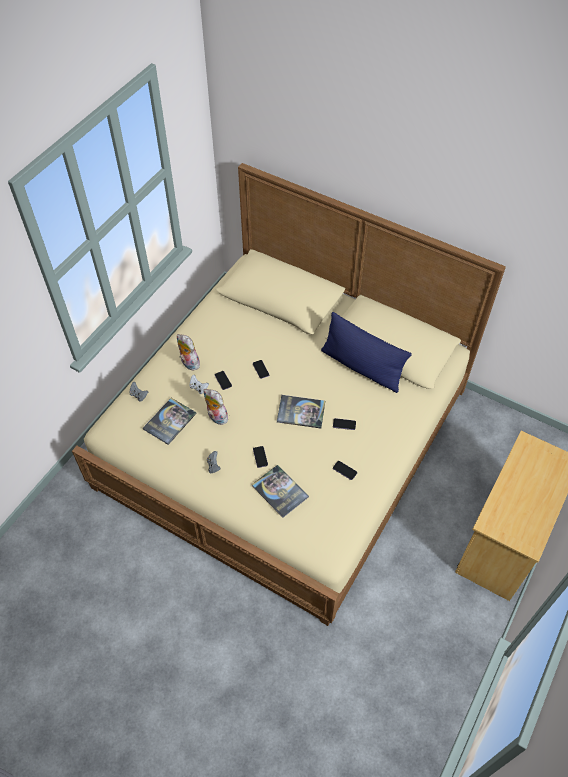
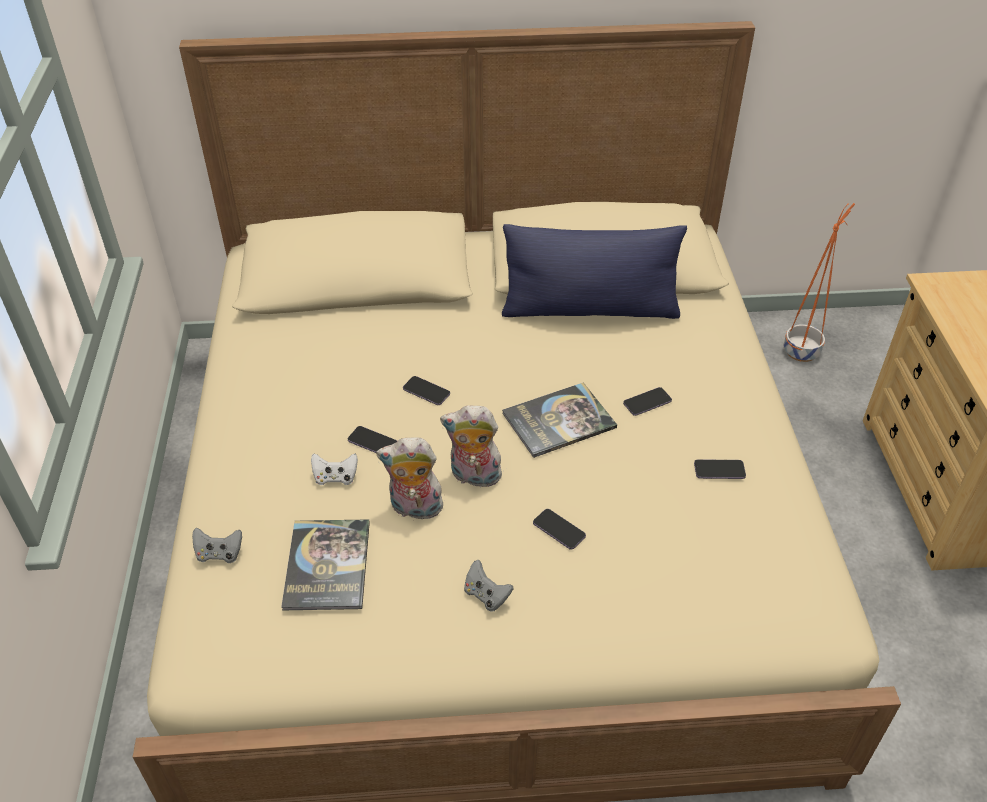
camera: 35 degrees left, 10 degrees down
plush toy [177,334,200,371] -> plush toy moved to [440,405,505,491]
book [252,465,309,518] -> none
none -> orange planter [784,203,855,362]

